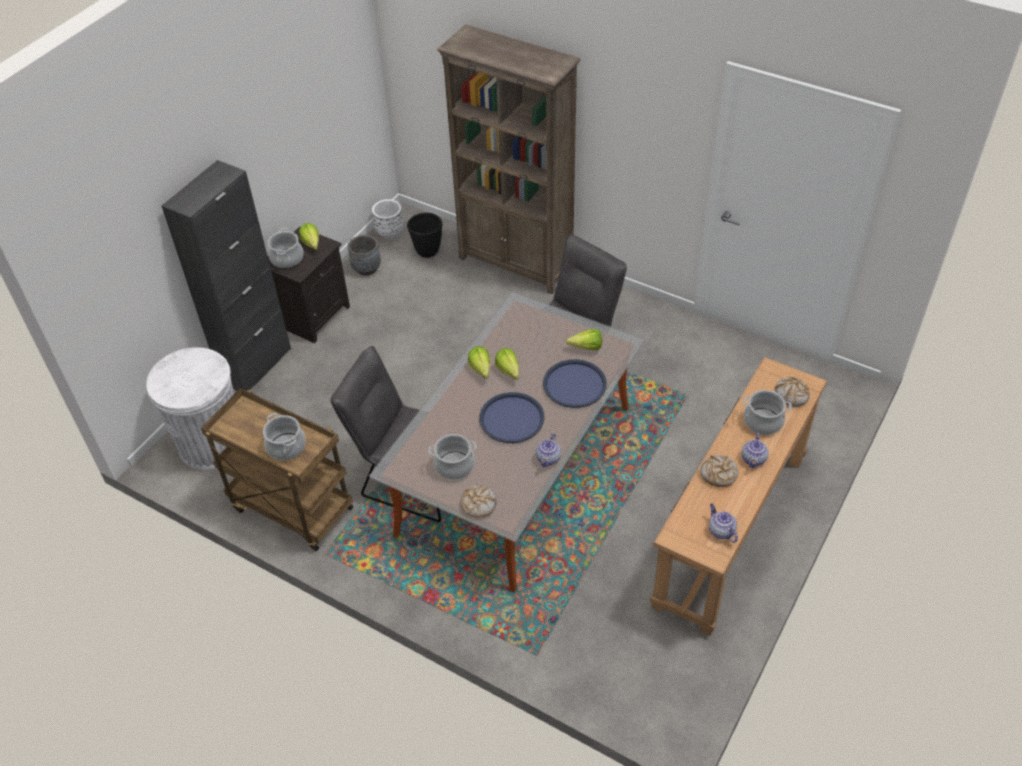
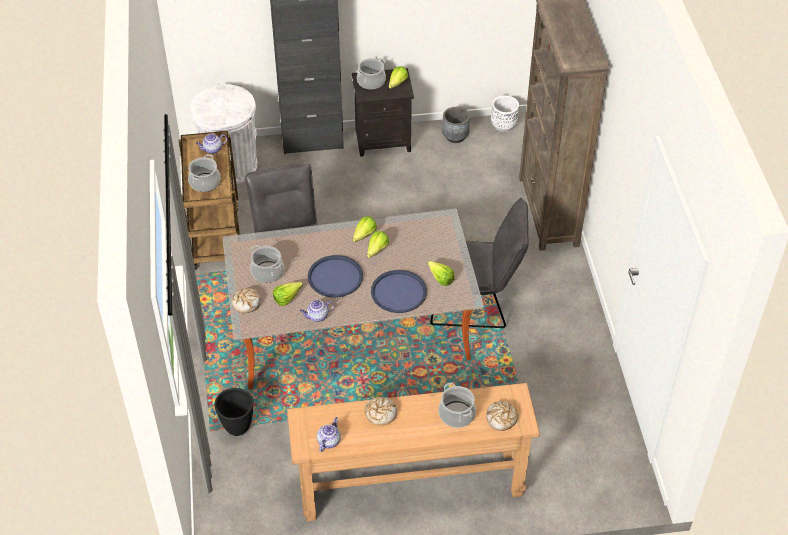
camera: 50 degrees right, 0 degrees up
black planter [407,213,442,258] -> black planter moved to [215,388,253,436]
teapot [742,433,769,468] -> teapot moved to [196,134,227,154]
none -> lettuce [273,282,303,306]

